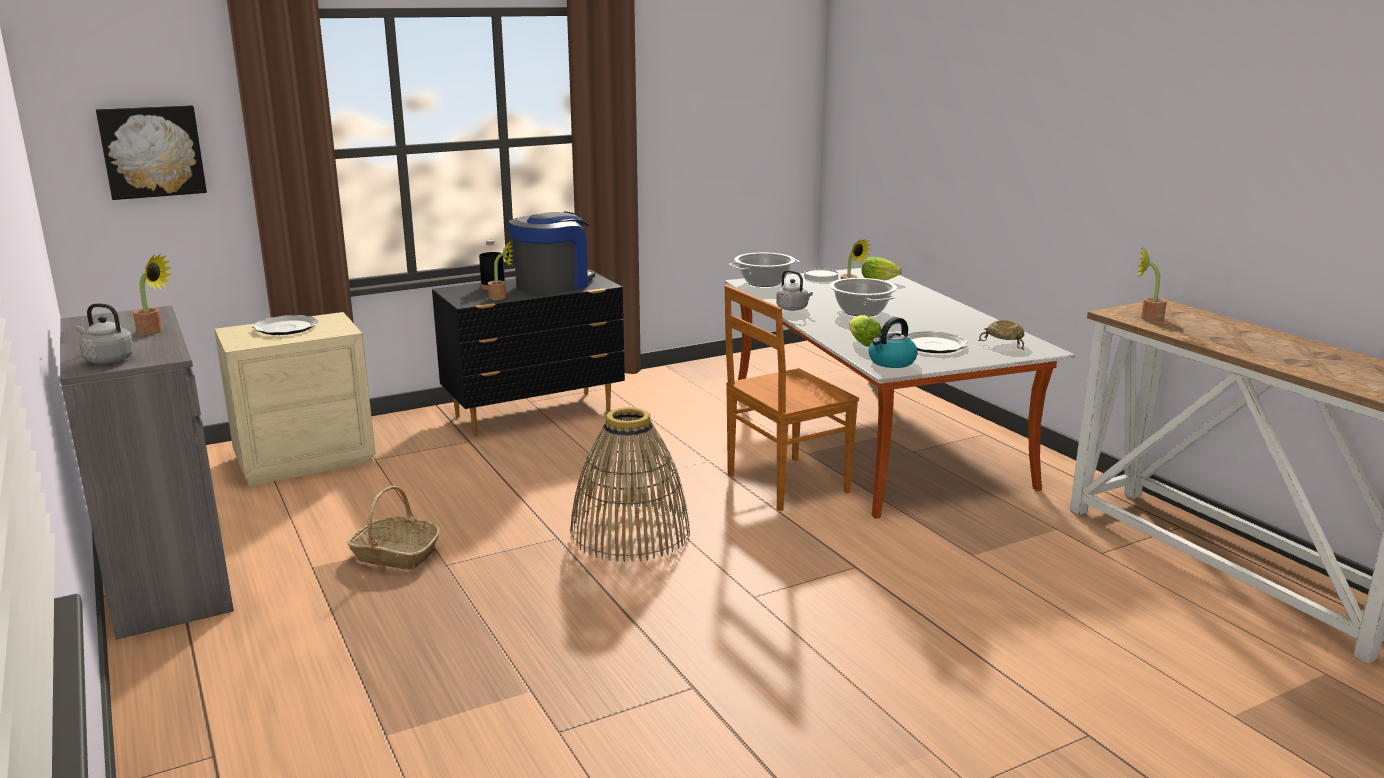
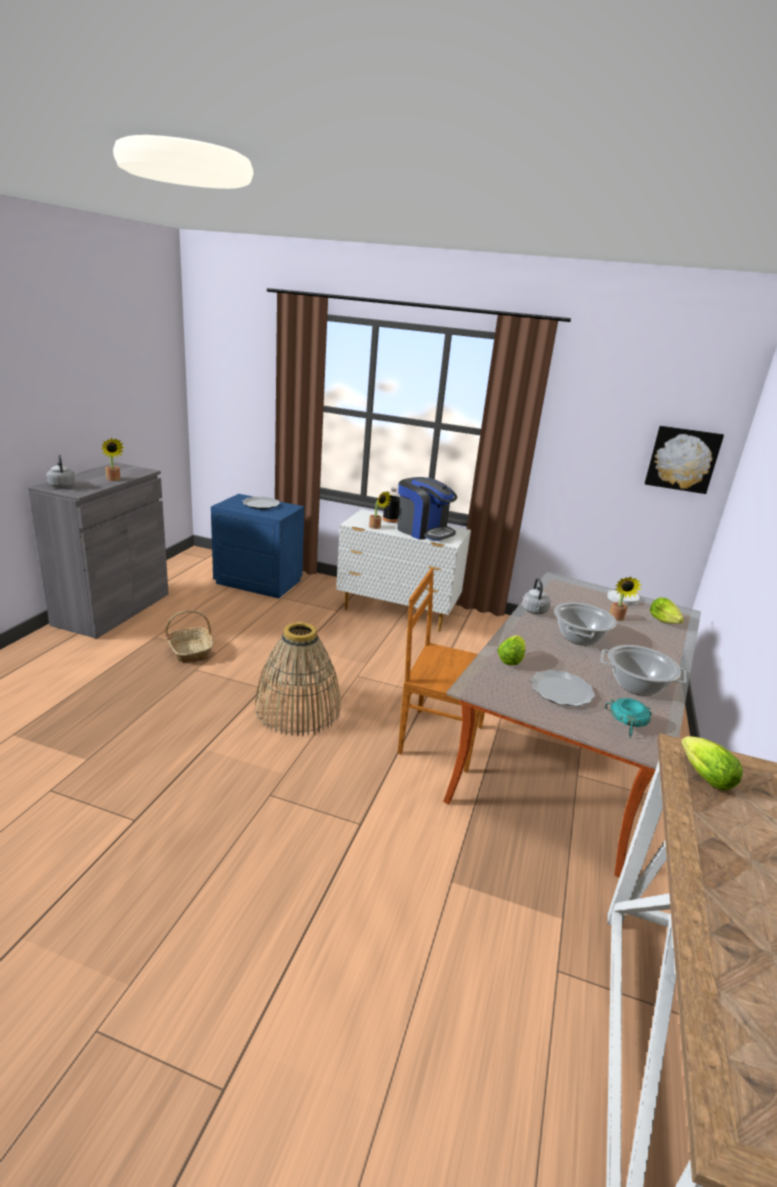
camera: 45 degrees right, 5 degrees up
picture [96,105,207,200] -> picture moved to [645,426,724,494]
beige nightstand [214,312,376,486] -> blue nightstand [211,494,304,598]
black dresser [432,269,625,437] -> white dresser [336,509,471,631]
coffee machine [508,211,595,295] -> coffee machine turned 45 degrees clockwise [397,477,457,541]
cooking pot [729,253,800,287] -> cooking pot moved to [601,645,687,696]
kettle [869,317,918,368] -> none
beige bowl [978,320,1024,350] -> turquoise bowl [604,698,652,739]
potted plant [1137,248,1167,322] -> lettuce [681,736,743,790]

